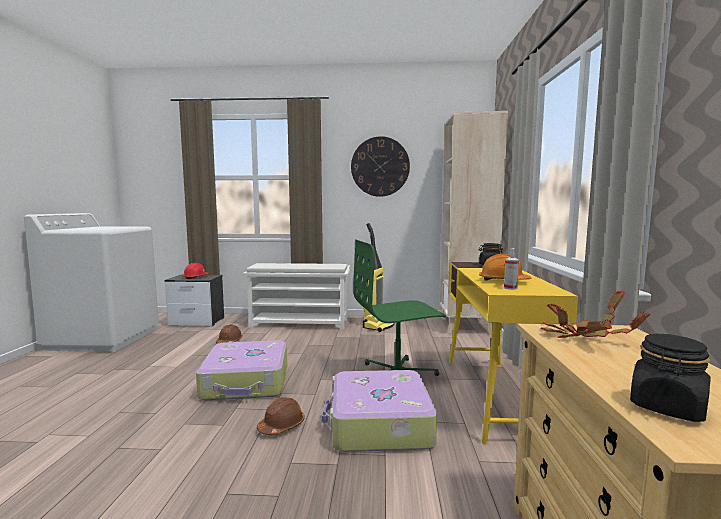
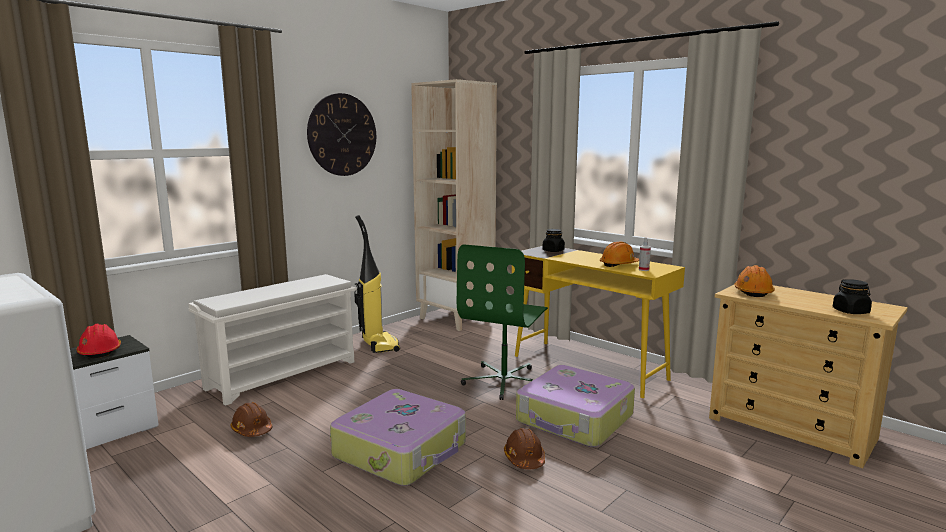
camera: 50 degrees left, 5 degrees up
potted plant [541,291,651,338] -> orange hard hat [734,265,775,297]

